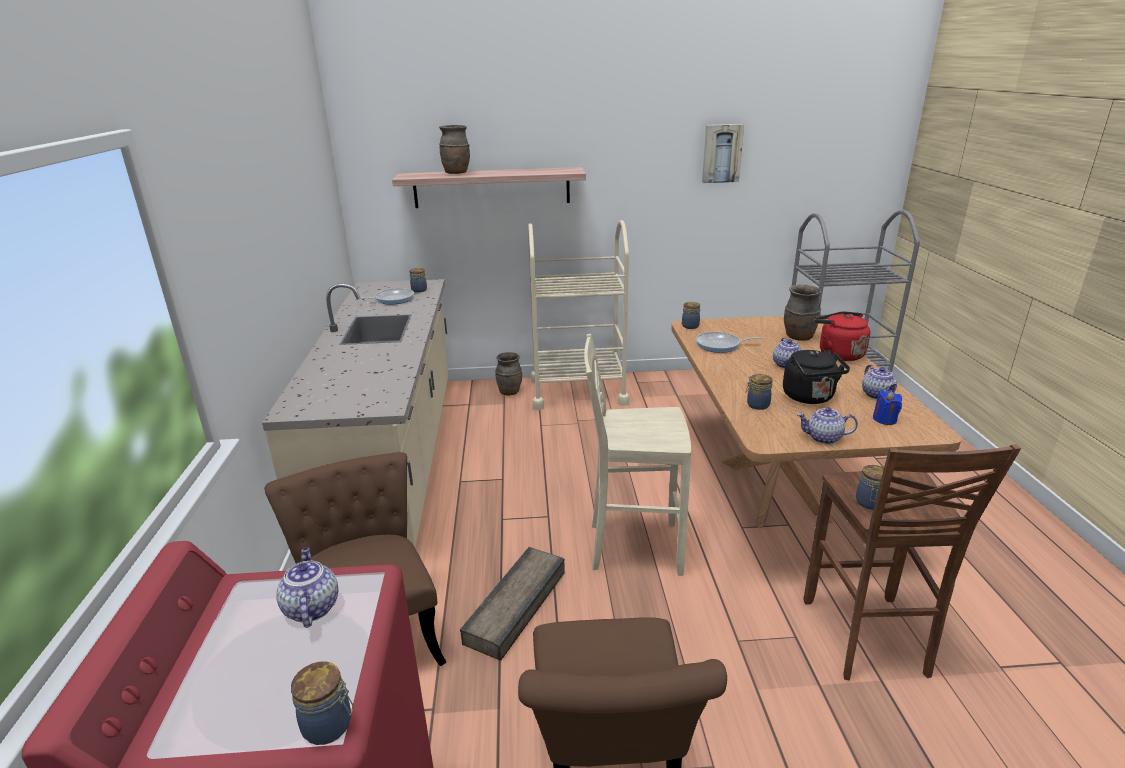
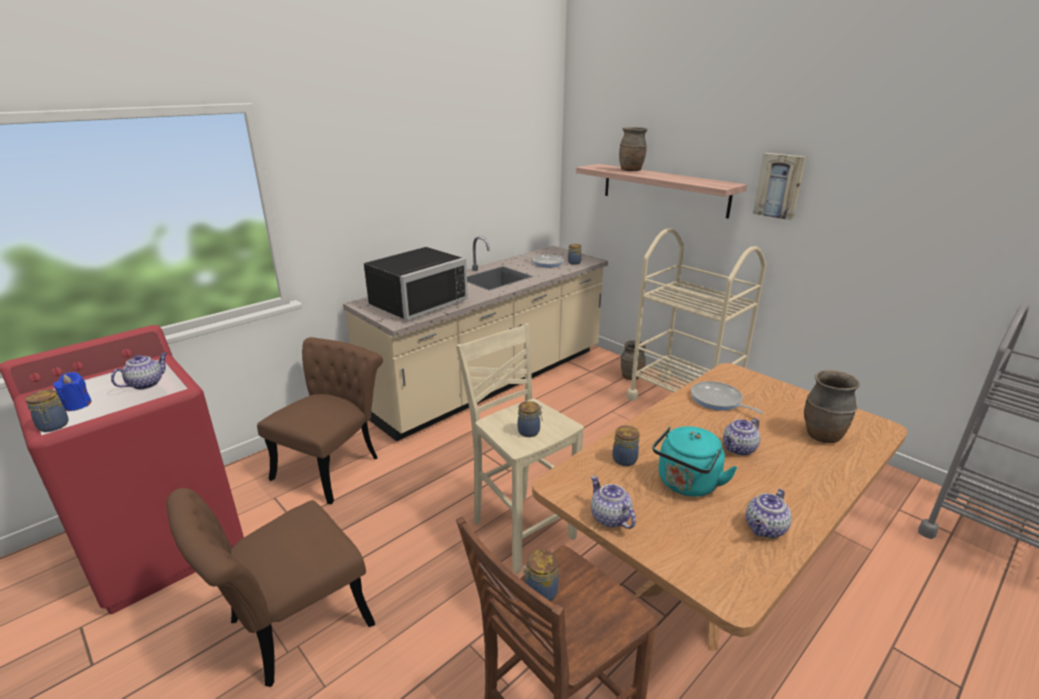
camera: 50 degrees right, 0 degrees up
crate [460,547,565,661] -> none
jar [682,302,700,329] -> jar moved to [518,401,543,437]
picture [702,124,744,183] -> picture moved to [753,153,806,220]
black kettle [783,350,850,404] -> turquoise kettle [652,426,737,497]
red kettle [814,311,870,361] -> none
blue candle [873,390,902,425] -> blue candle moved to [53,372,92,411]
none -> black microwave [364,247,468,320]

